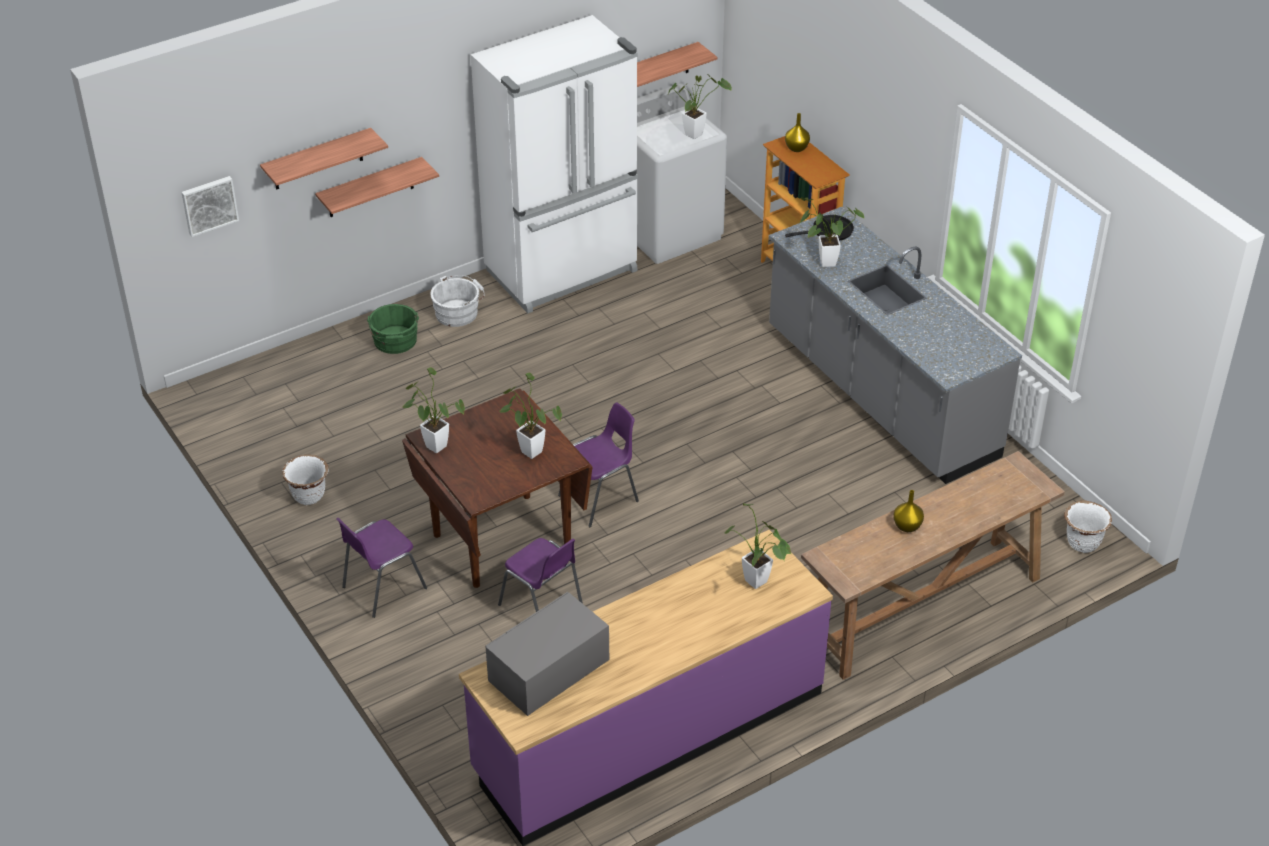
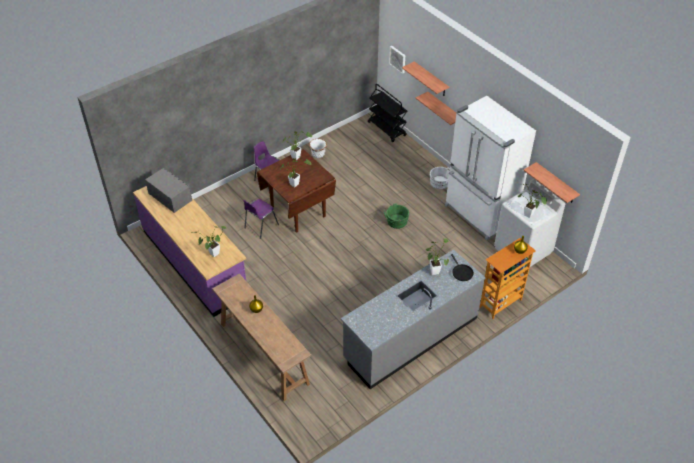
camera: 85 degrees right, 5 degrees up
green bucket [367,304,419,354] -> green bucket moved to [384,203,409,229]
purple chair [558,403,639,528] -> none
white planter [1064,501,1112,553] -> none
none -> black cart [368,84,407,142]

